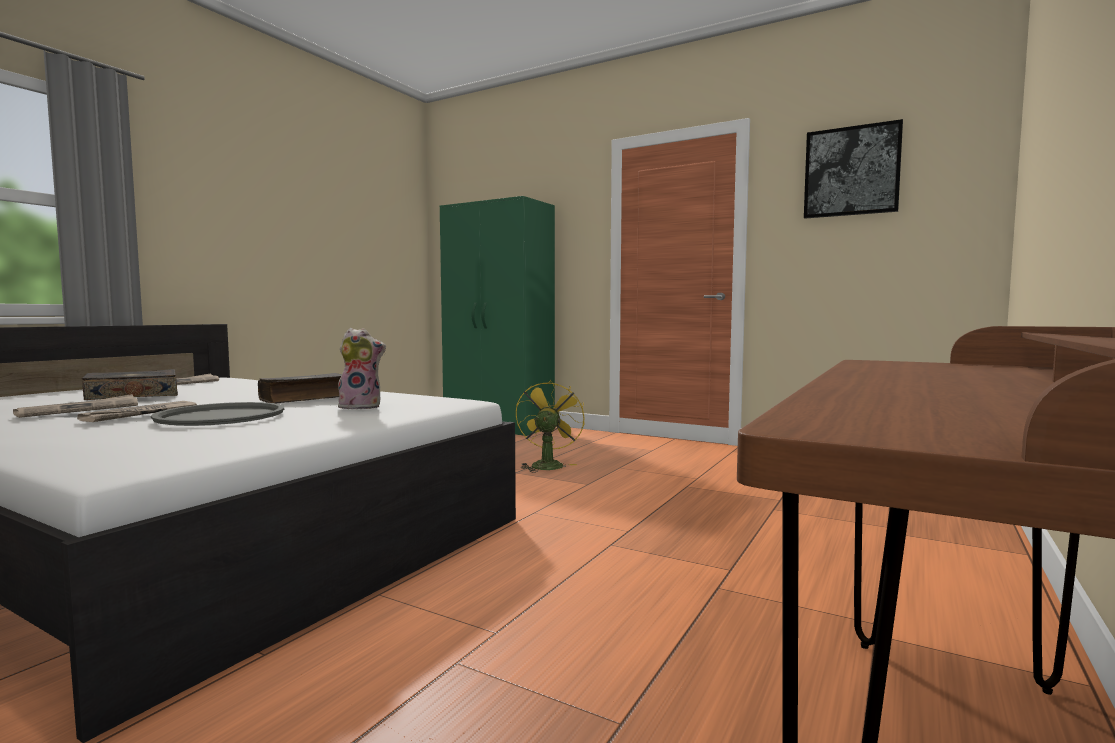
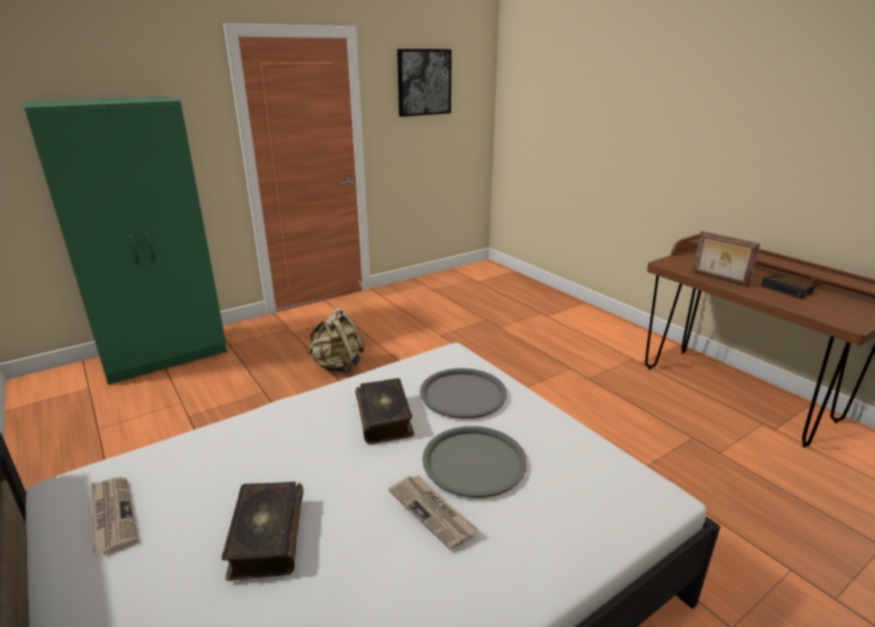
camera: 65 degrees left, 20 degrees up
newspaper [13,394,138,418] -> none
plush toy [334,328,386,410] -> grey tray [420,368,507,419]
yellow fan [516,380,585,472] -> beige backpack [308,308,365,374]
none -> picture frame [692,231,760,287]
none -> alarm clock [761,274,815,299]

